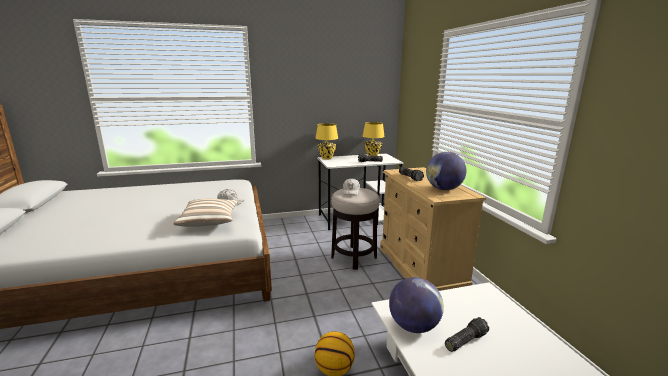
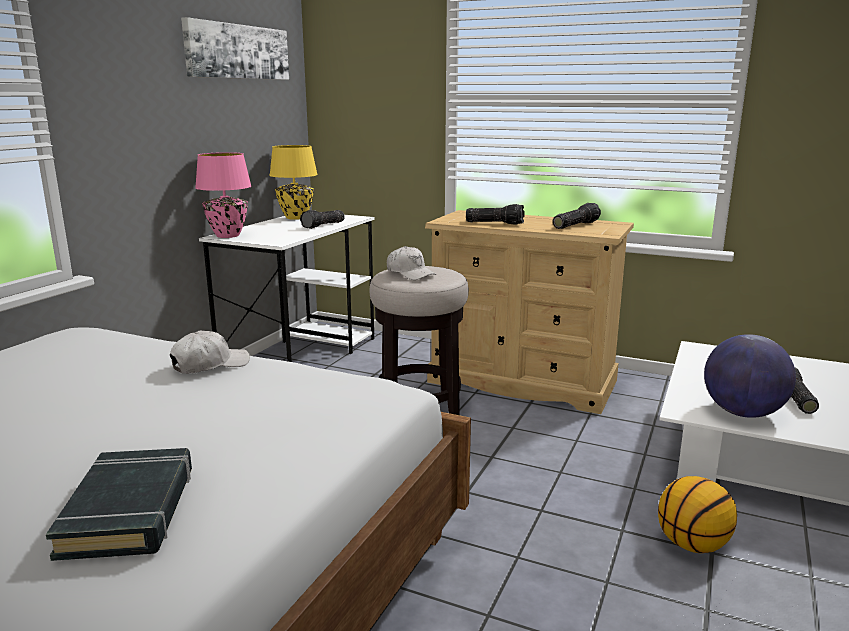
camera: 50 degrees left, 0 degrees up
pillow [173,199,239,227] -> none
yellow table lamp [316,123,338,160] -> pink table lamp [195,152,251,238]
globe [426,152,467,190] -> flashlight [553,203,601,229]
none -> black book [46,448,192,561]
none -> picture [181,17,289,80]

